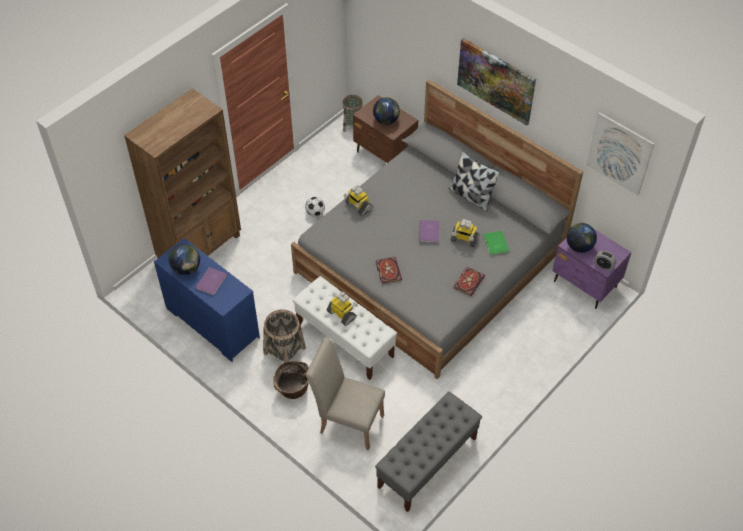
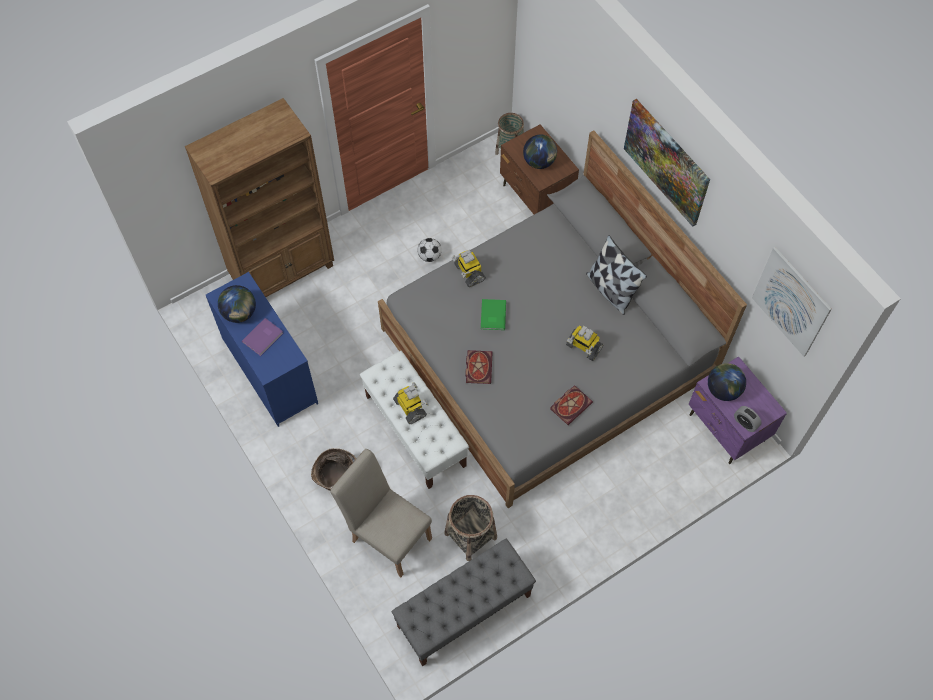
camera: 15 degrees right, 10 degrees up
basket [263,309,306,362] -> basket moved to [444,495,497,561]
purple book [419,220,439,243] -> none
green book [483,231,510,256] -> green book moved to [481,299,506,330]

